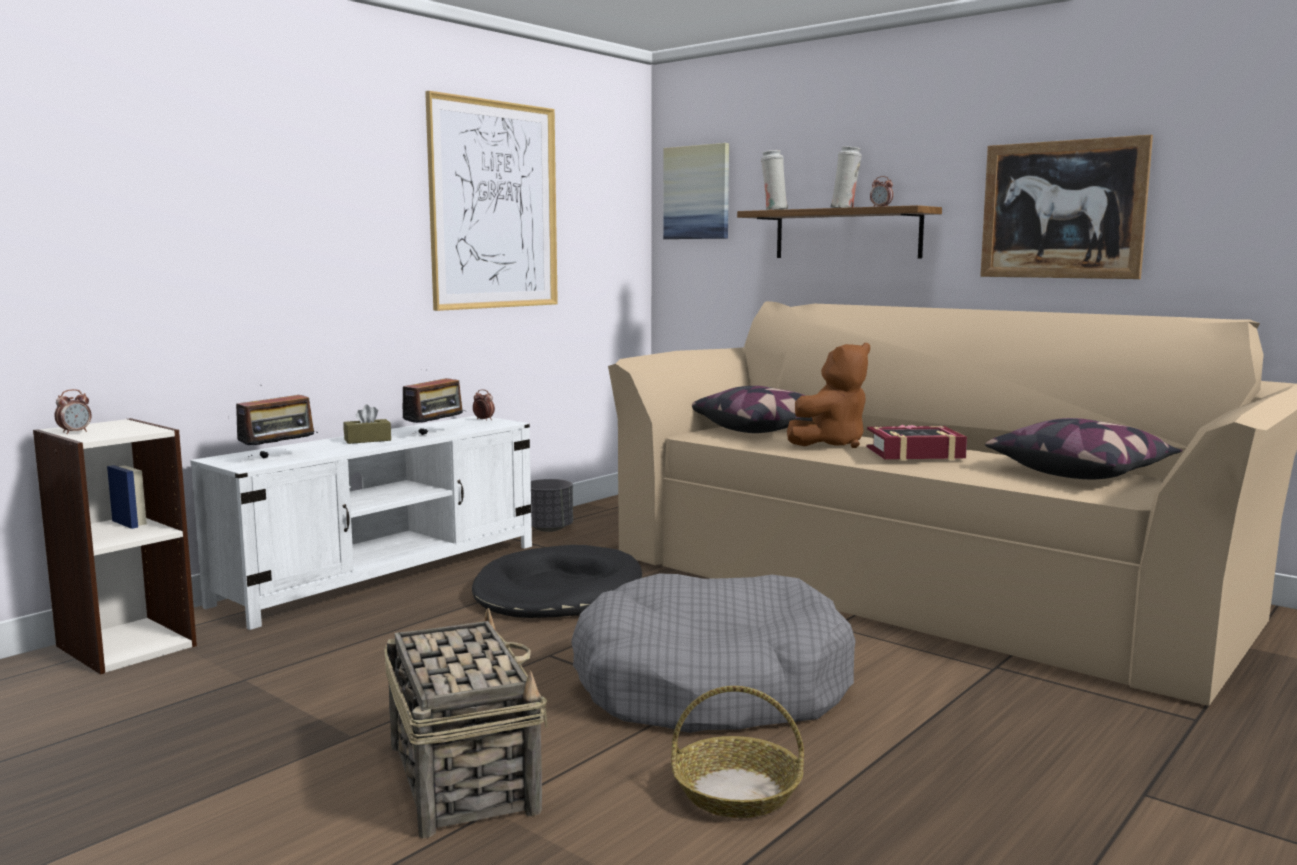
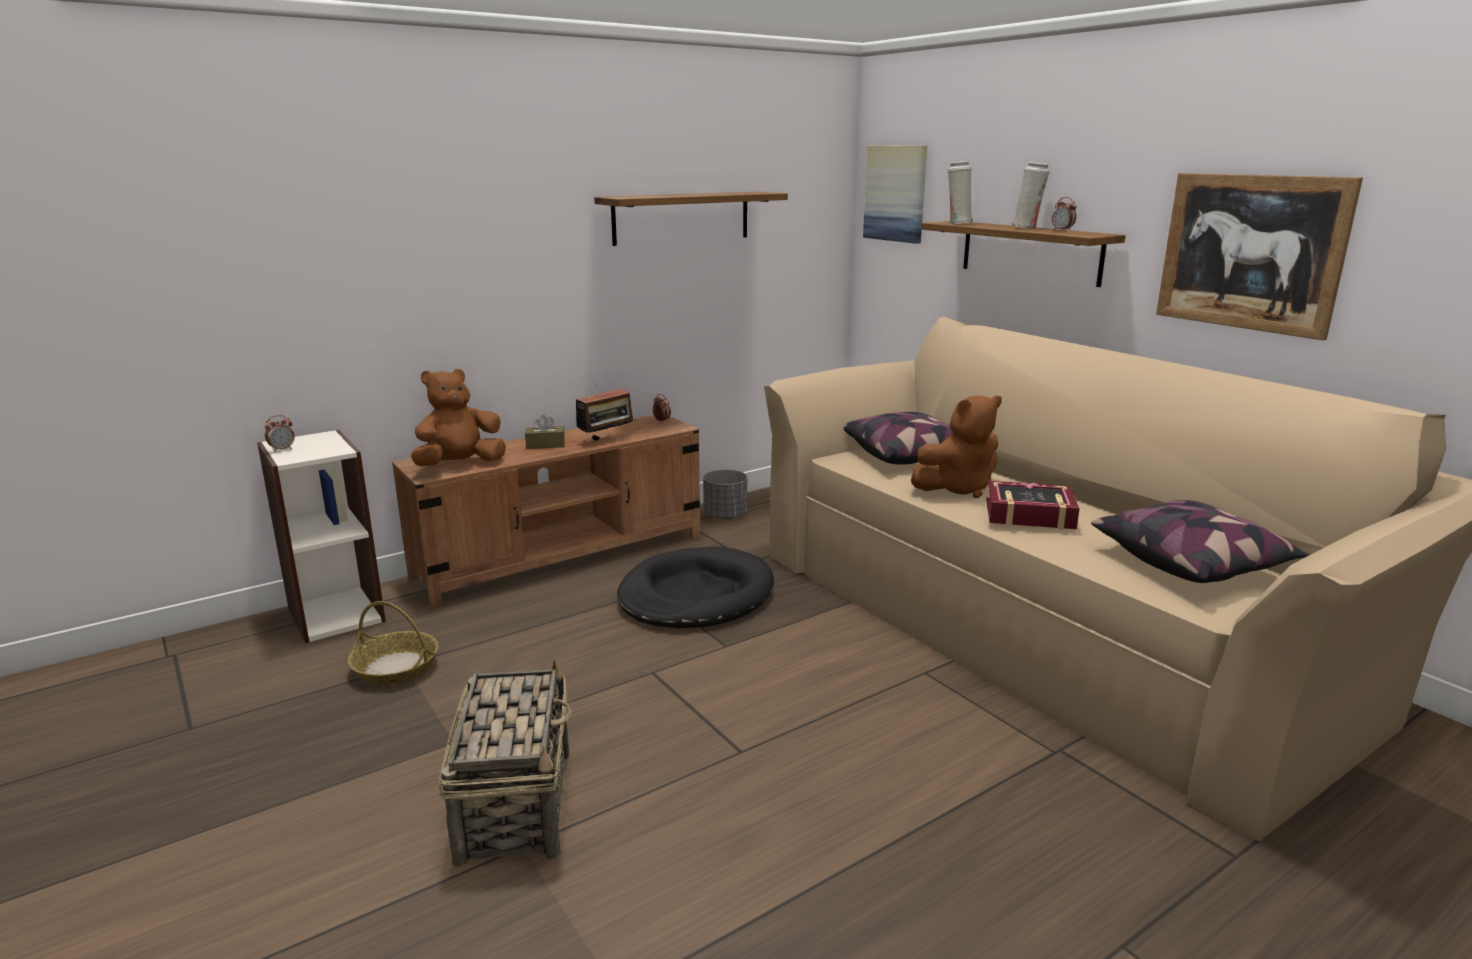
camera: 15 degrees right, 10 degrees up
white tv stand [190,416,532,630] -> brown tv stand [392,415,700,609]
radio [236,395,318,459] -> brown plush toy [411,369,506,466]
picture [425,91,558,311] -> shelf [594,192,788,246]
grey dog bed [571,574,856,733] -> none
basket [671,686,804,818] -> basket moved to [348,601,439,685]

